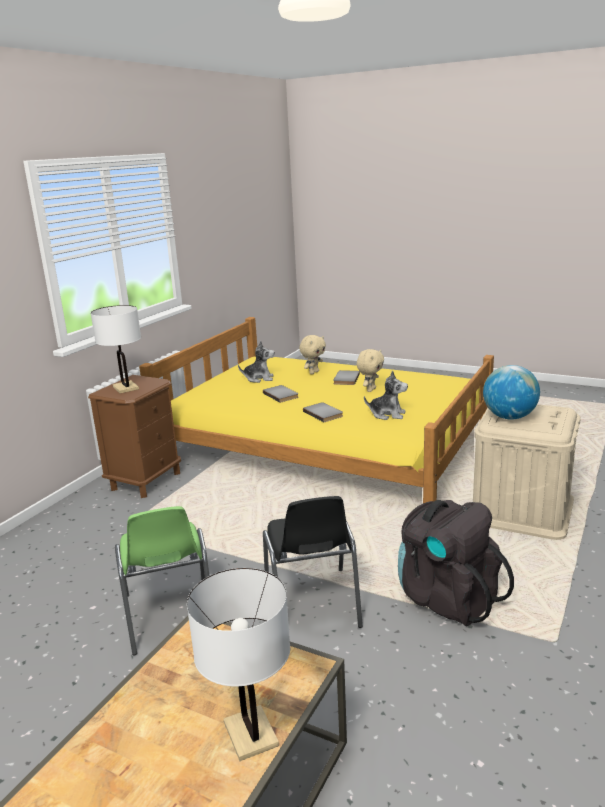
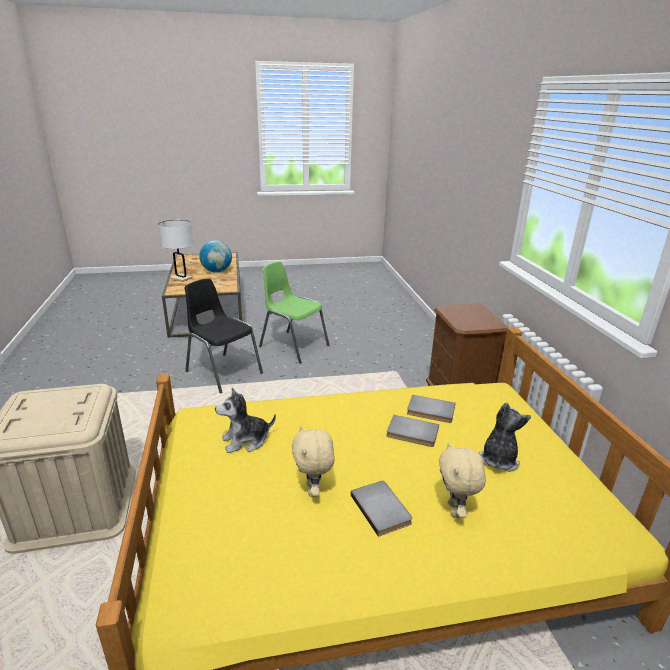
camera: 140 degrees right, 5 degrees up
white table lamp [91,305,141,394] -> none
plush toy [238,341,274,383] -> plush toy turned 150 degrees clockwise [479,402,531,472]
grey book [303,402,343,422] -> grey book moved to [407,395,456,423]
black backpack [398,500,514,626] -> none
globe [483,365,540,420] -> globe moved to [199,240,232,273]

